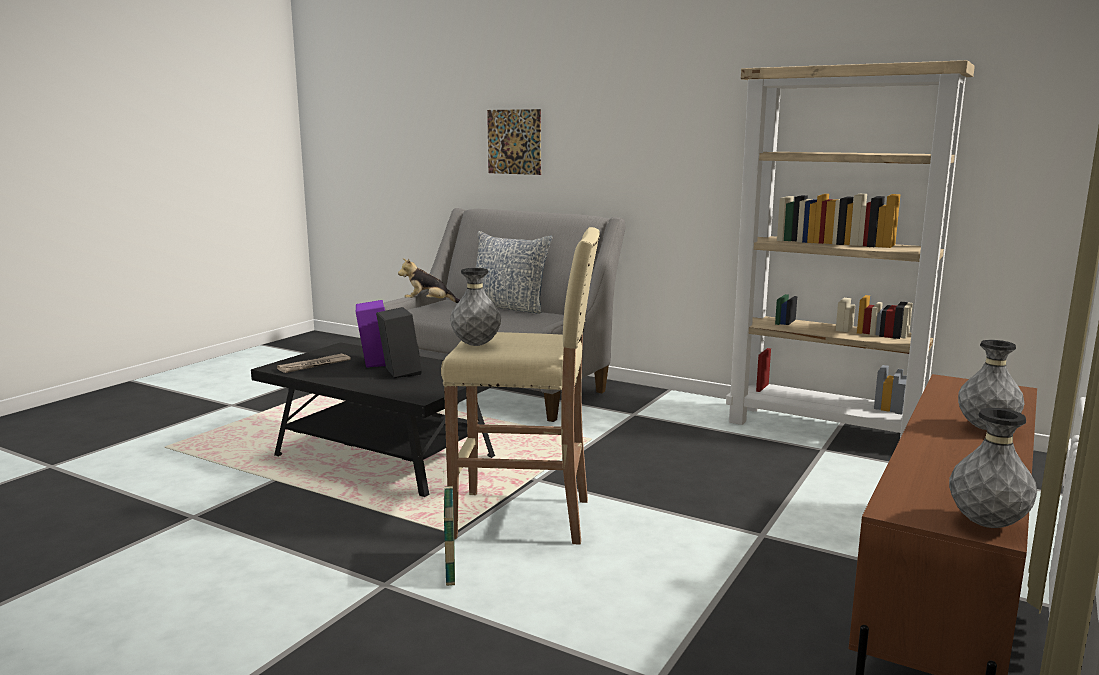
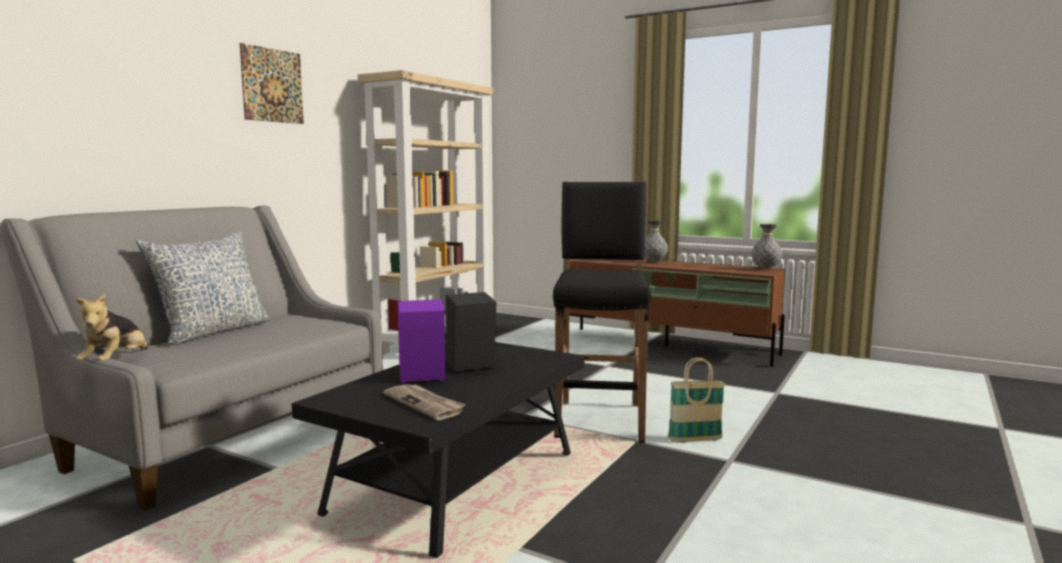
camera: 90 degrees left, 5 degrees down
beige stool [441,227,600,545] -> black stool [553,182,651,443]
grey vase [450,268,501,346] -> none
picture [487,109,541,175] -> picture moved to [240,43,304,124]

